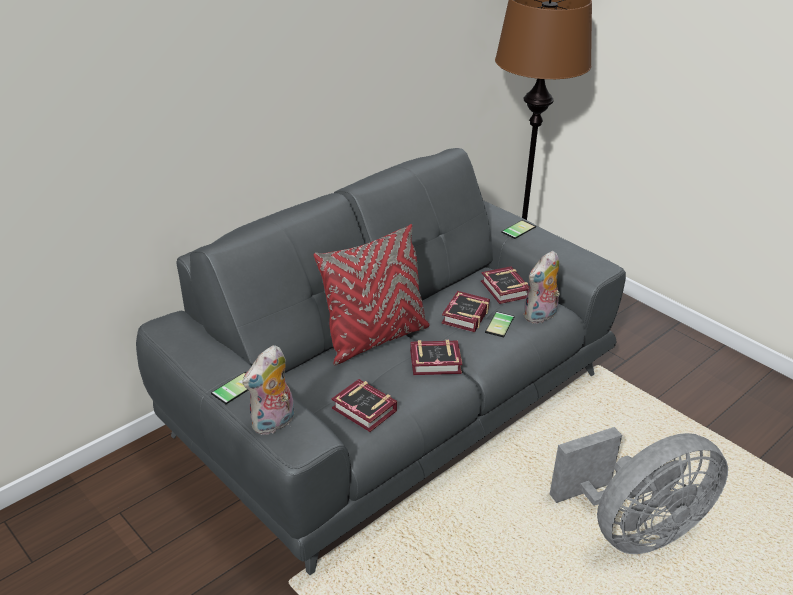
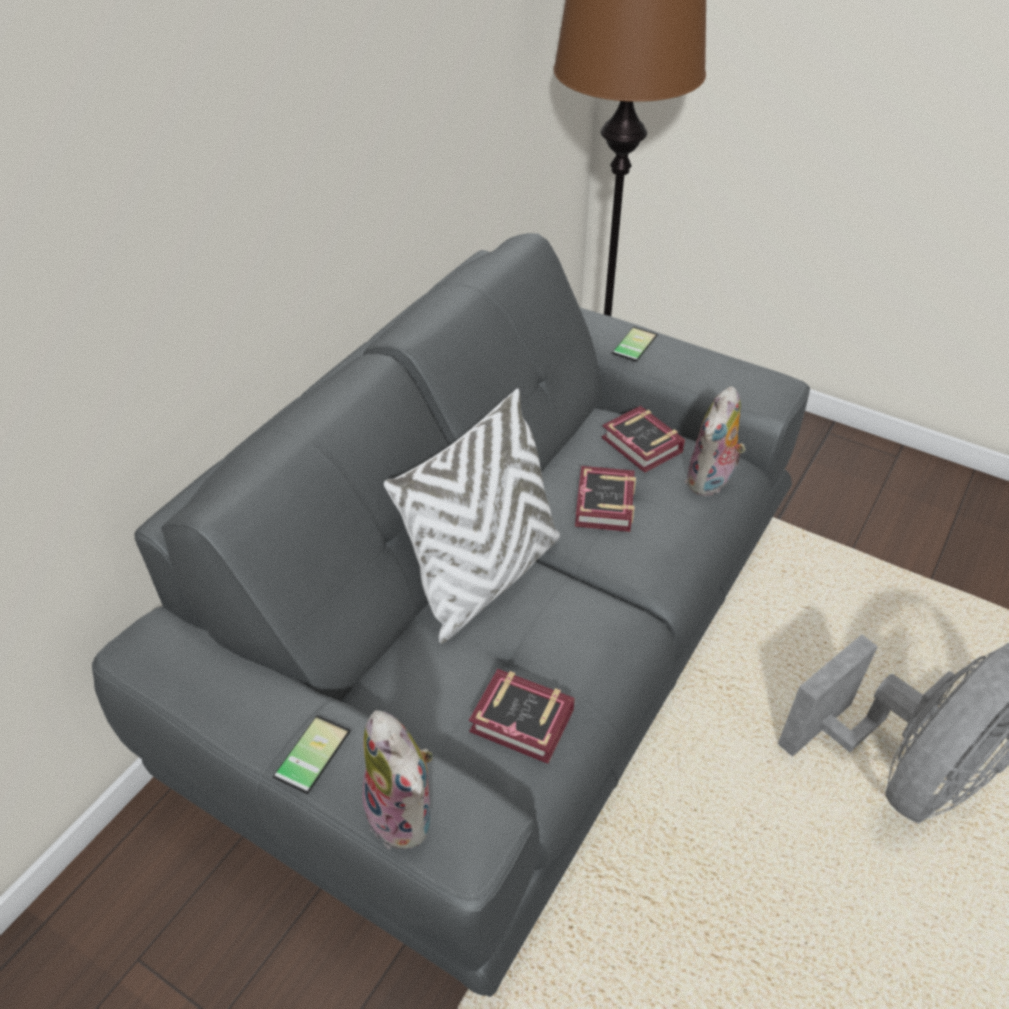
camera: 15 degrees left, 10 degrees up
plush toy [242,345,294,435] -> plush toy turned 60 degrees counterclockwise [361,710,432,849]
red pillow [314,224,430,365] -> white pillow [384,388,560,644]
book [410,340,462,375] -> none
phone [485,311,515,337] -> none

